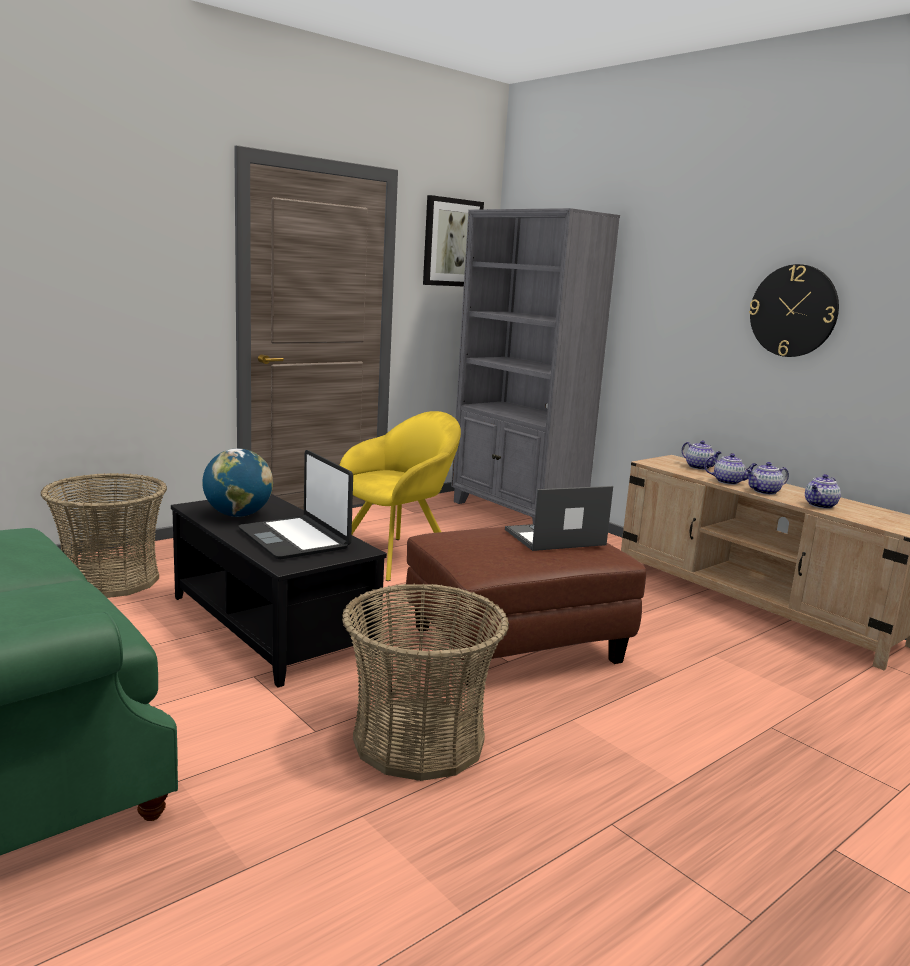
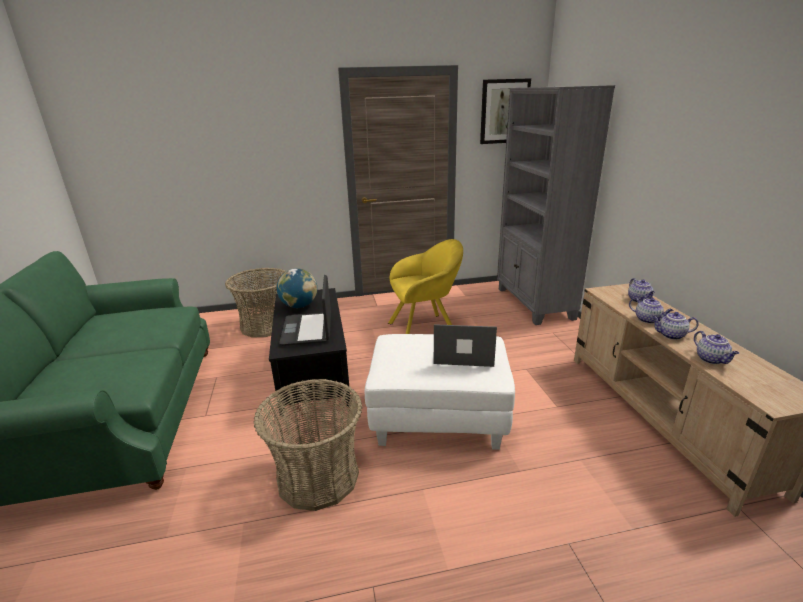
camera: 30 degrees right, 10 degrees up
brown ottoman [406,527,646,687] -> white ottoman [365,334,515,450]
wall clock [749,264,839,357] -> none
teapot [805,474,841,509] -> teapot turned 90 degrees counterclockwise [694,331,739,364]

